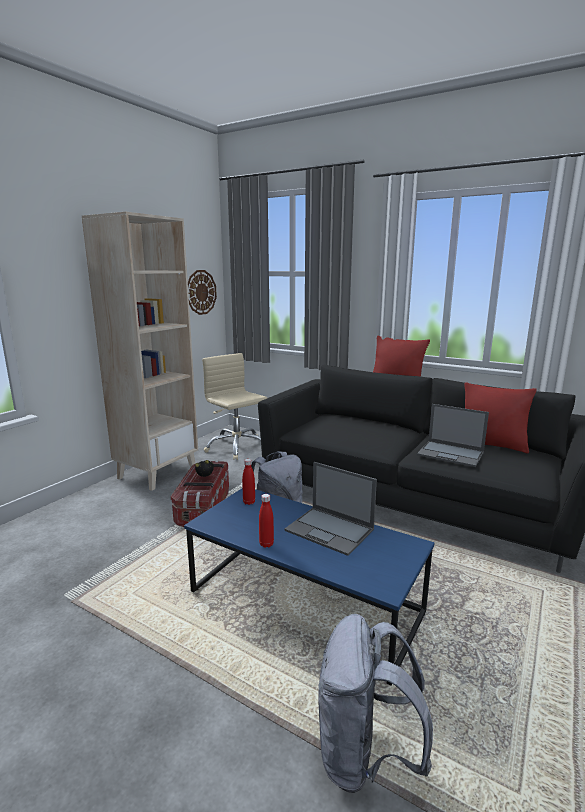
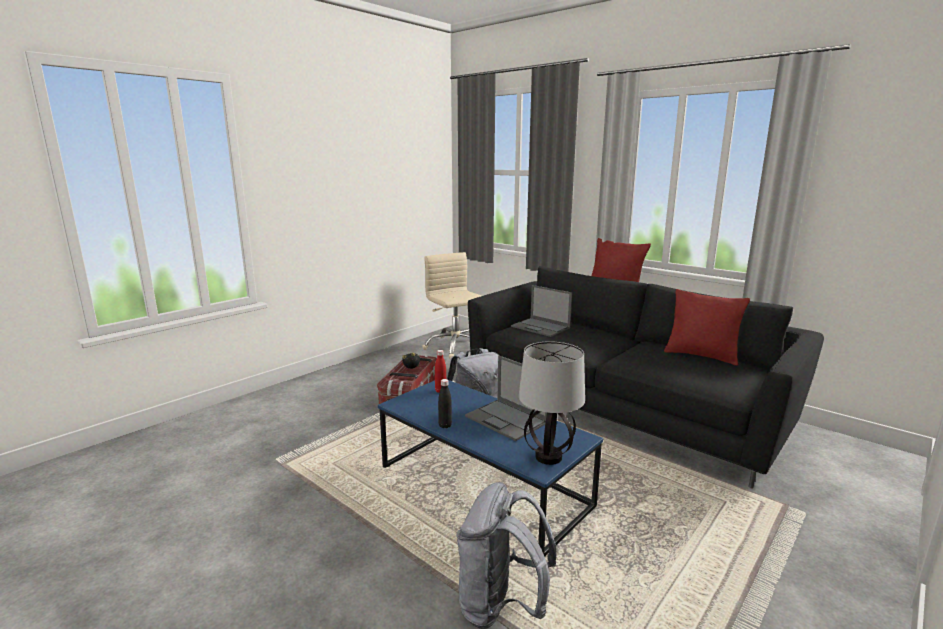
camera: 10 degrees right, 0 degrees up
beige bookcase [82,212,198,491] -> none
wall clock [188,270,217,315] -> none
red bottle [259,494,274,548] -> black bottle [438,379,452,428]
laptop [417,404,489,467] -> laptop moved to [511,285,572,337]
none -> table lamp [519,341,585,465]

